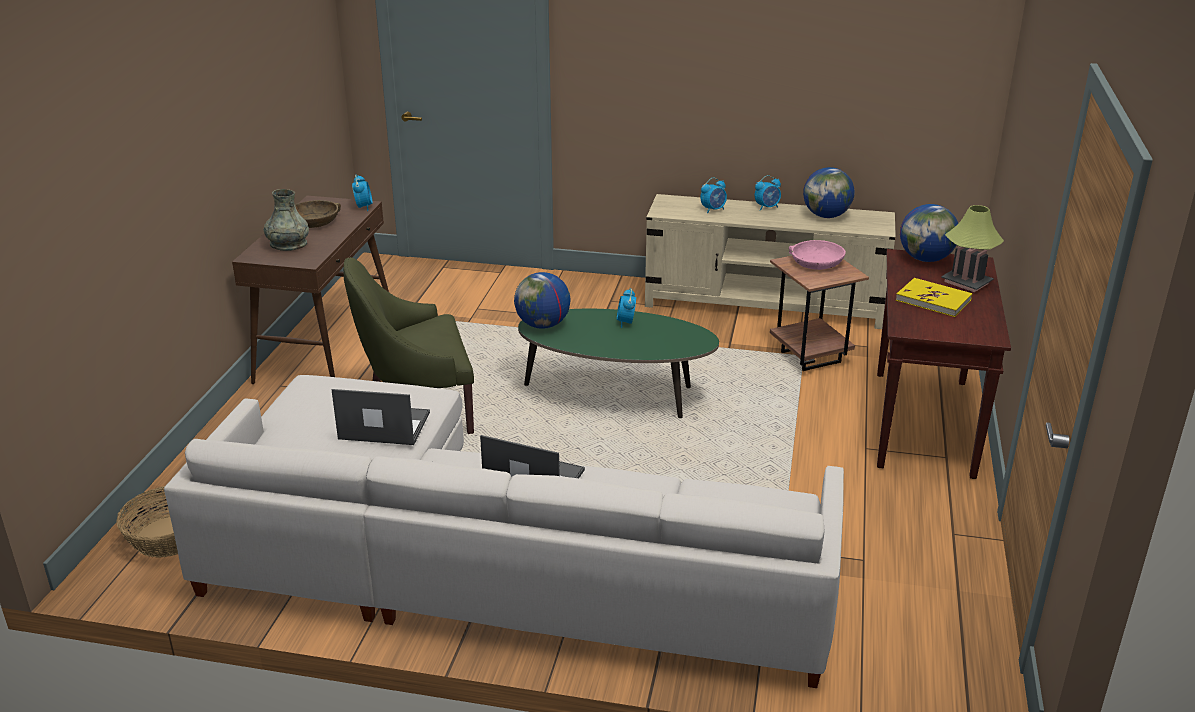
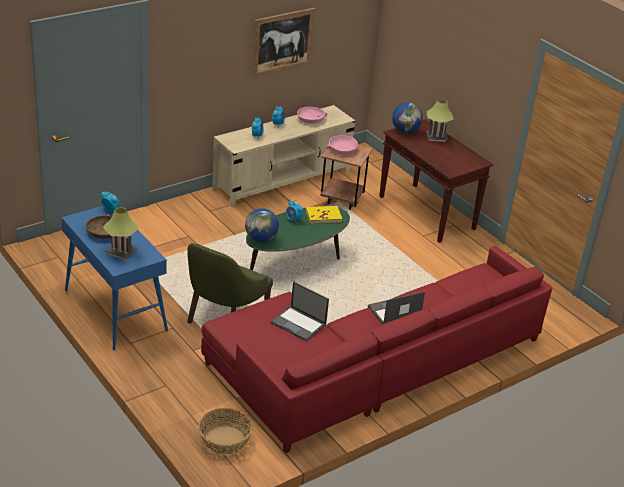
camera: 50 degrees left, 5 degrees up
white sofa [164,375,844,688] -> red sofa [201,246,552,453]
brown console table [232,196,389,384] -> blue console table [61,206,168,350]
grey vase [264,189,309,251] -> table lamp [103,208,139,260]
laptop [331,389,430,445] -> laptop turned 105 degrees counterclockwise [271,281,329,341]
globe [803,167,855,218] -> pink bowl [297,107,327,124]
yellow book [896,278,972,317] -> yellow book moved to [306,206,342,224]
none -> picture [252,8,315,77]

